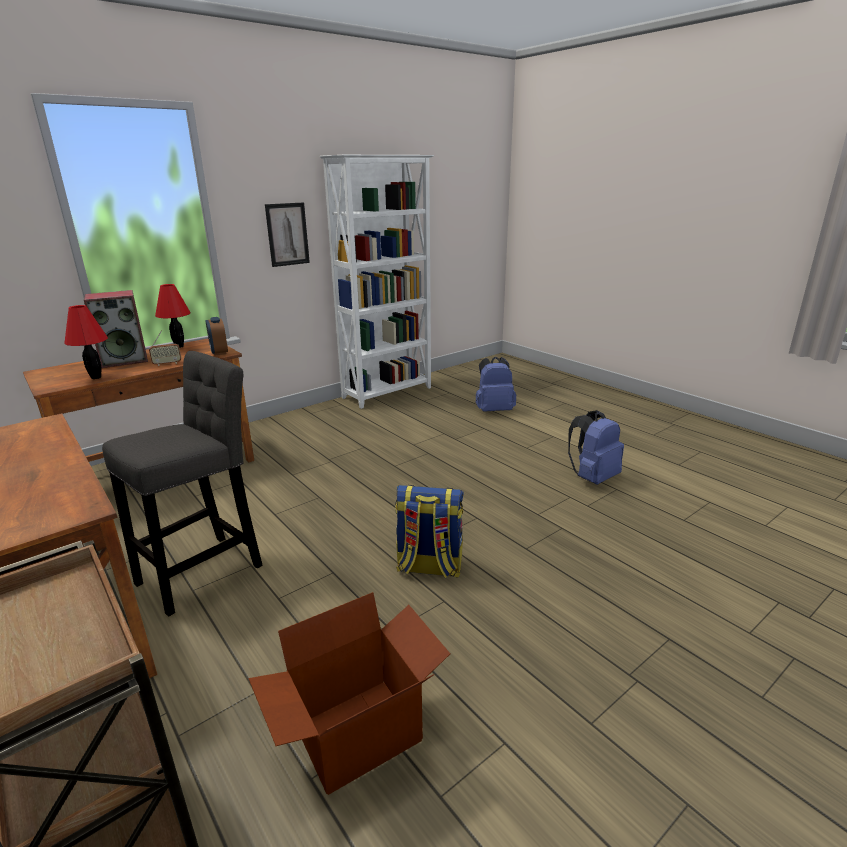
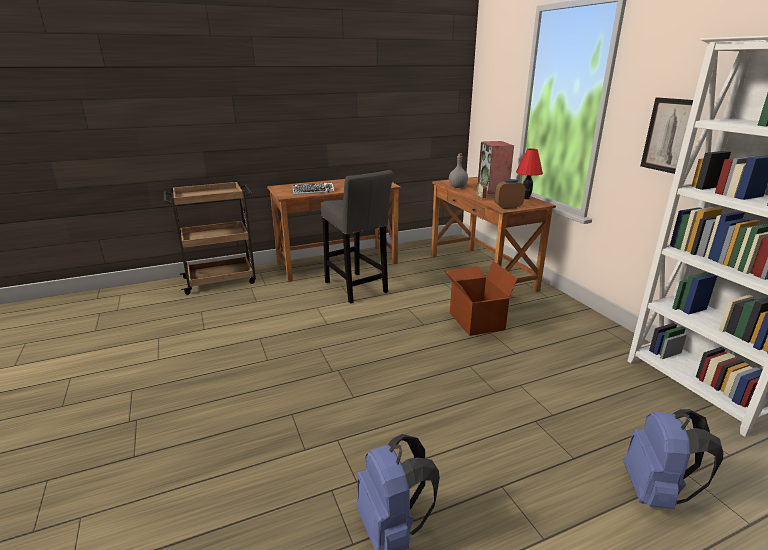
camera: 105 degrees right, 0 degrees up
red table lamp [64,305,108,379] -> grey bottle [449,153,468,188]
cardboard box [249,592,450,795] -> cardboard box moved to [443,261,517,336]
backpack [395,485,464,578] -> none
none -> keyboard [292,183,335,195]

